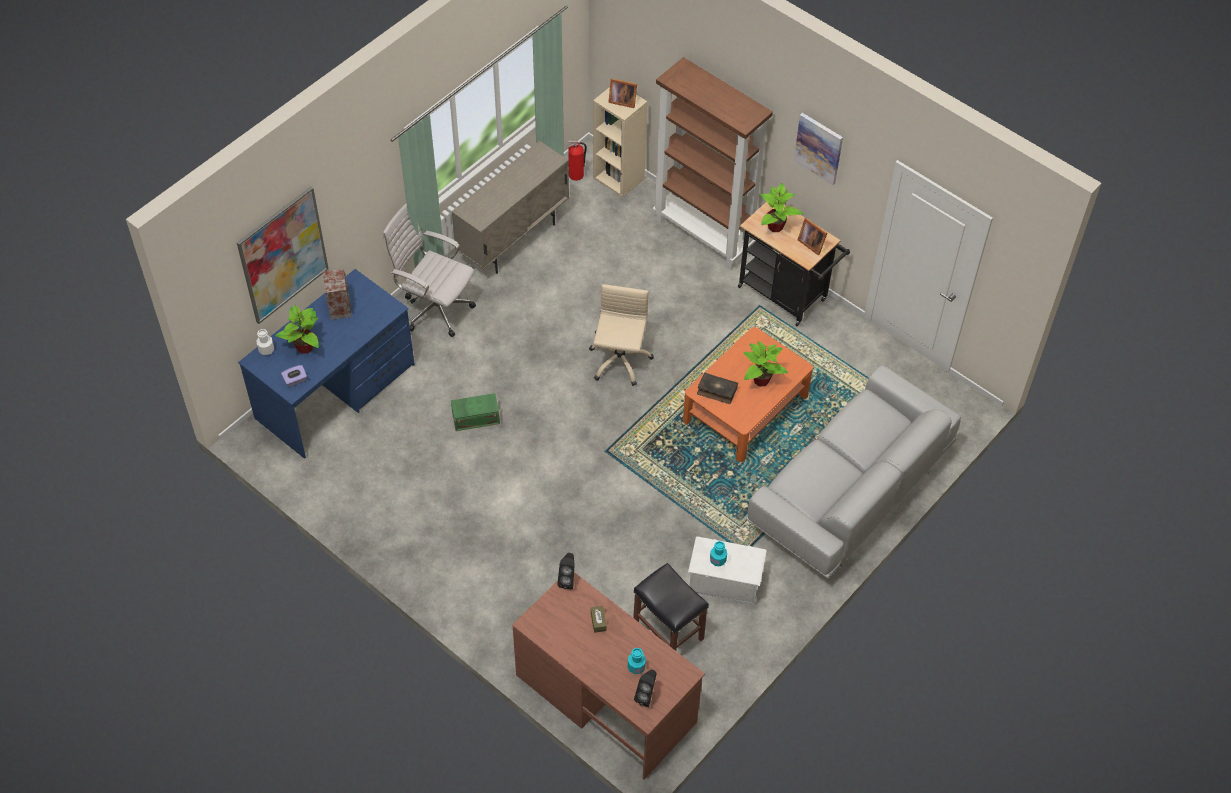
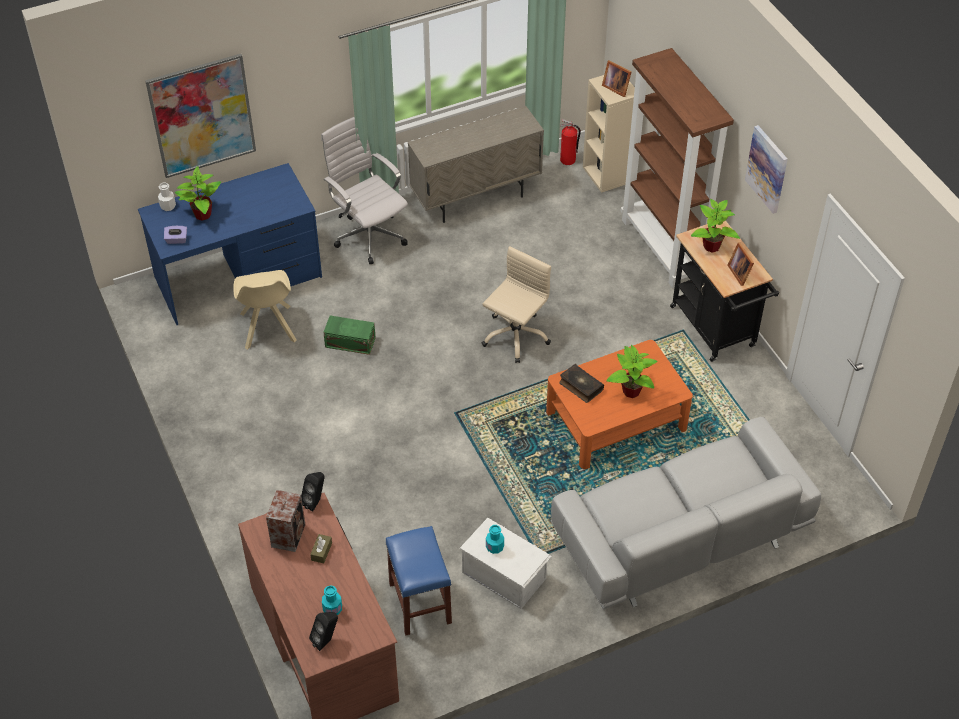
camera: 25 degrees right, 5 degrees down
speaker [323,268,351,320] -> speaker moved to [266,490,305,552]
black stool [633,563,709,651] -> blue stool [385,526,452,636]
none -> beige chair [233,270,297,350]

